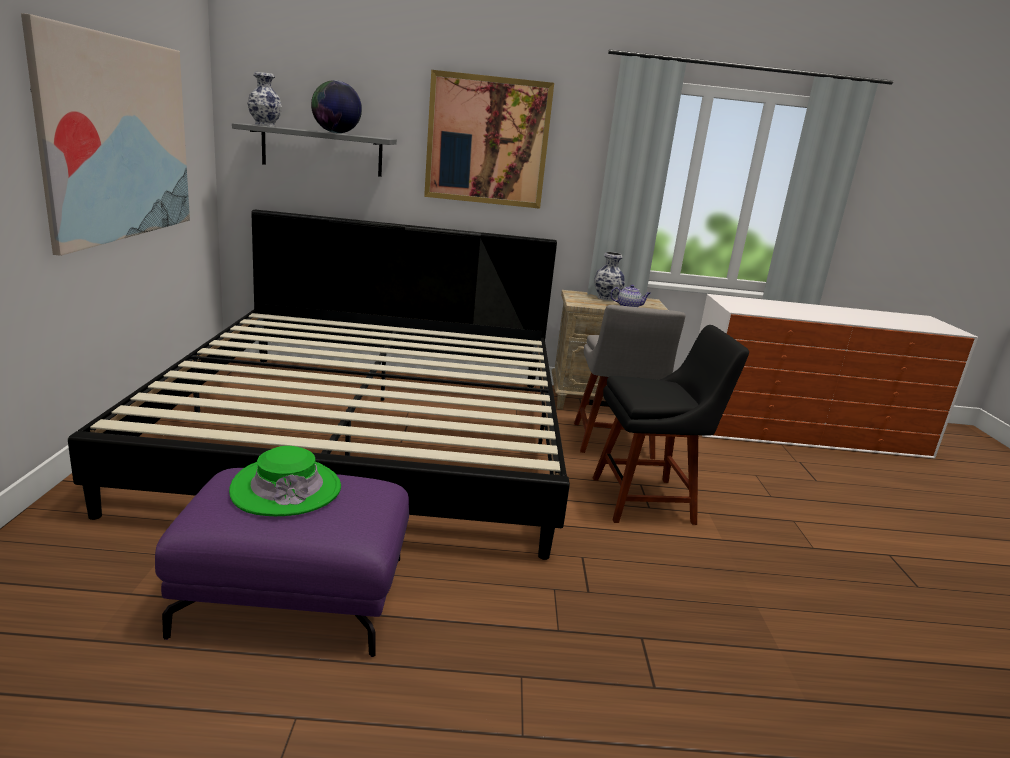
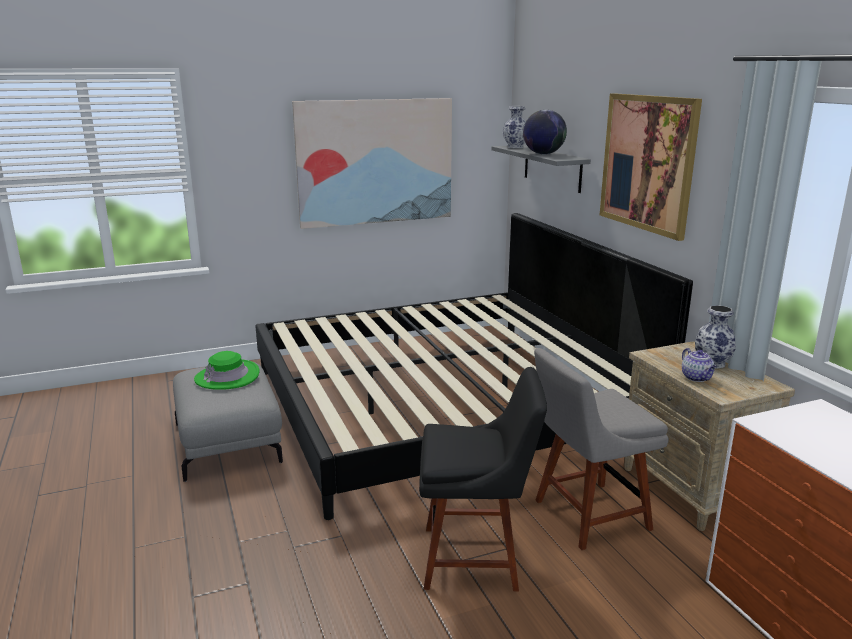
camera: 70 degrees right, 0 degrees up
purple ottoman [155,468,409,657] -> grey ottoman [173,362,283,482]
black chair [593,325,749,525] -> black chair turned 60 degrees counterclockwise [419,367,547,591]

